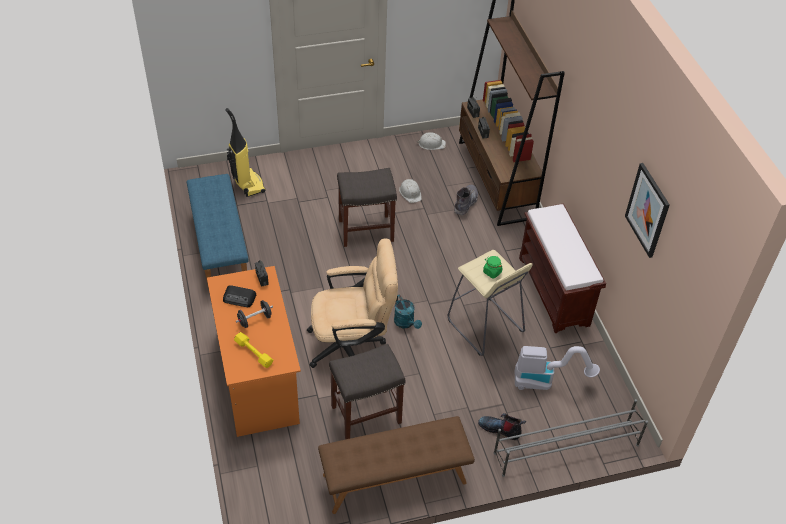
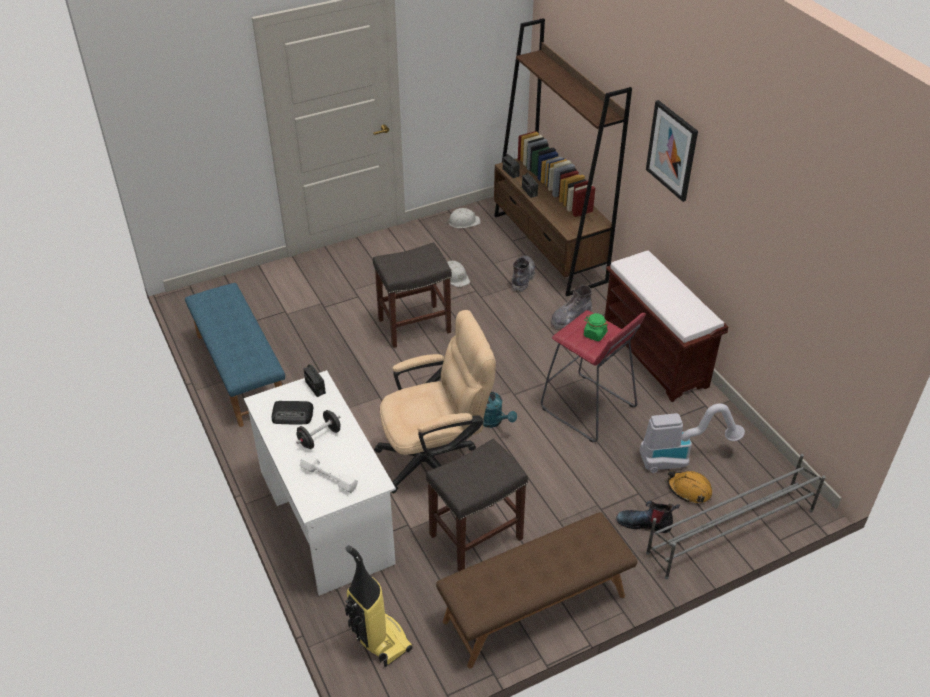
camera: 10 degrees left, 5 degrees down
orange desk [207,266,301,437] -> white desk [244,370,396,596]
vacuum cleaner [225,108,265,197] -> vacuum cleaner moved to [345,546,413,667]
yellow dumbbell [234,332,273,368] -> white dumbbell [299,454,358,493]
beige stool [448,250,533,356] -> red stool [541,310,646,443]
picture [625,163,670,258] -> picture moved to [646,100,698,202]
none -> grey boot [551,285,592,329]
none -> orange hard hat [668,470,712,503]

